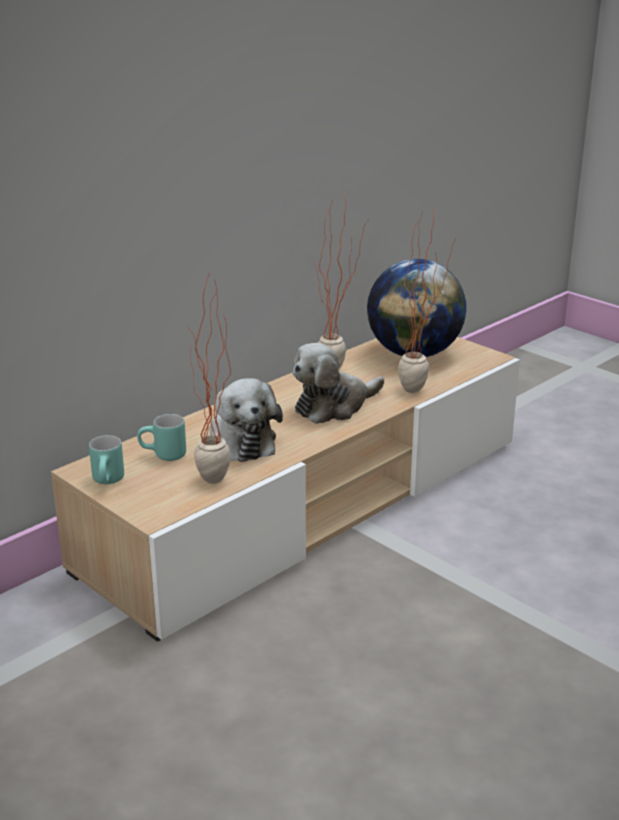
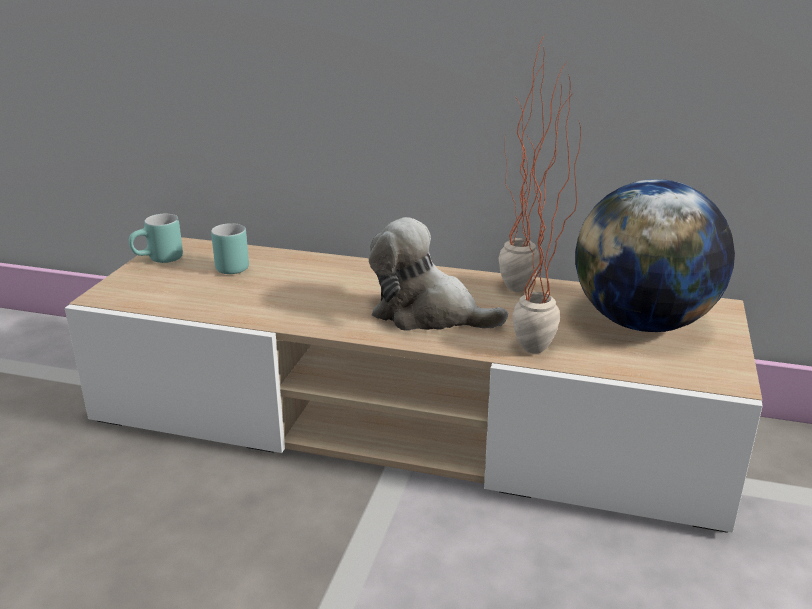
camera: 60 degrees right, 0 degrees up
potted plant [186,273,231,484] -> none
plush toy [210,378,283,462] -> none

